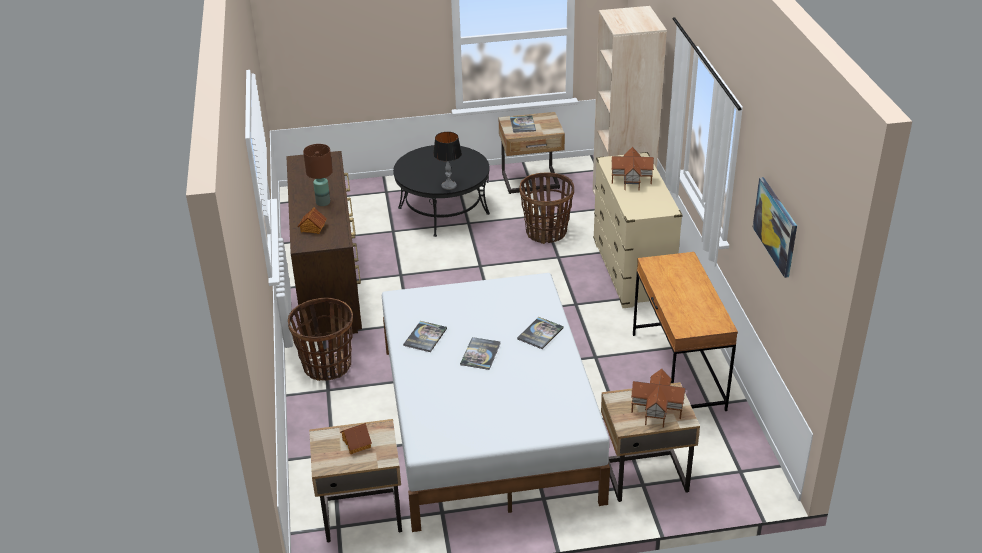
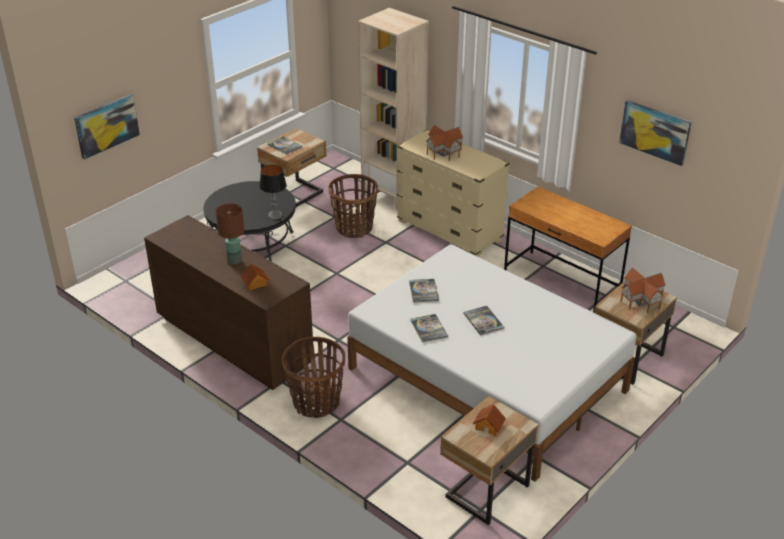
camera: 40 degrees left, 0 degrees up
book [517,317,564,349] -> book moved to [409,279,439,303]
none -> picture [74,94,140,160]

